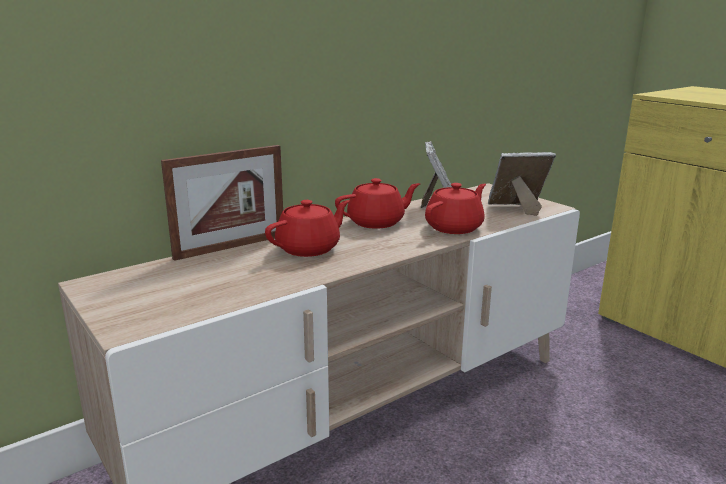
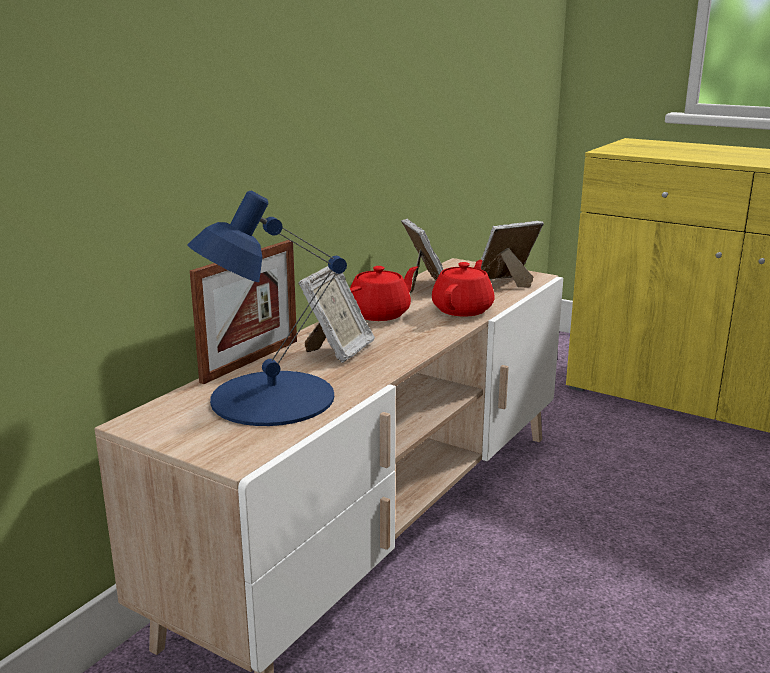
camera: 20 degrees left, 0 degrees up
red teapot [265,200,350,257] -> picture frame [298,266,375,363]
none -> blue table lamp [187,191,347,426]

